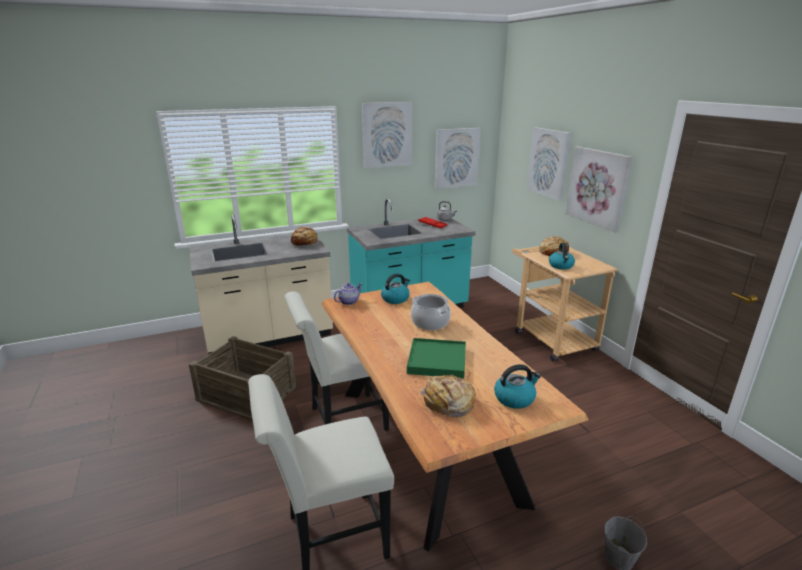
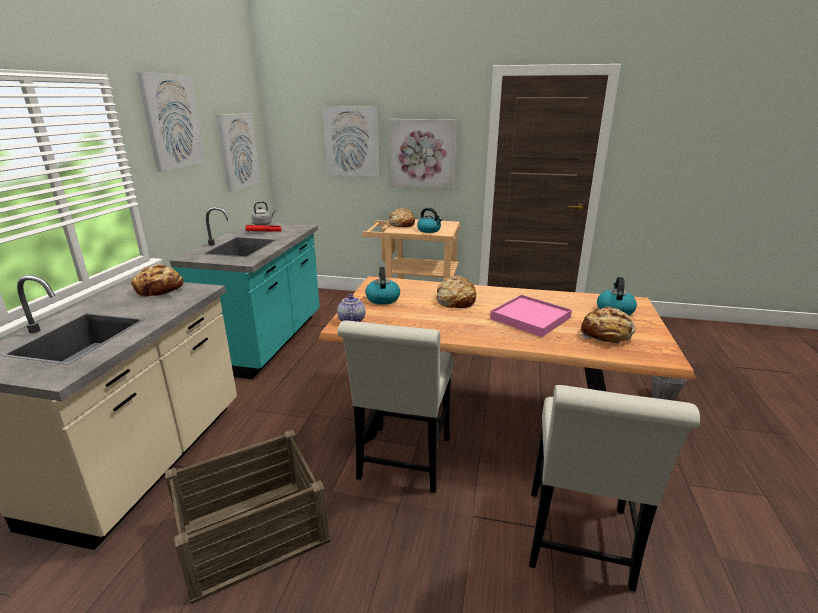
camera: 55 degrees left, 0 degrees up
green tray [407,338,466,379] -> pink tray [490,295,572,337]
cooking pot [411,294,451,330] -> bread [436,275,476,308]

